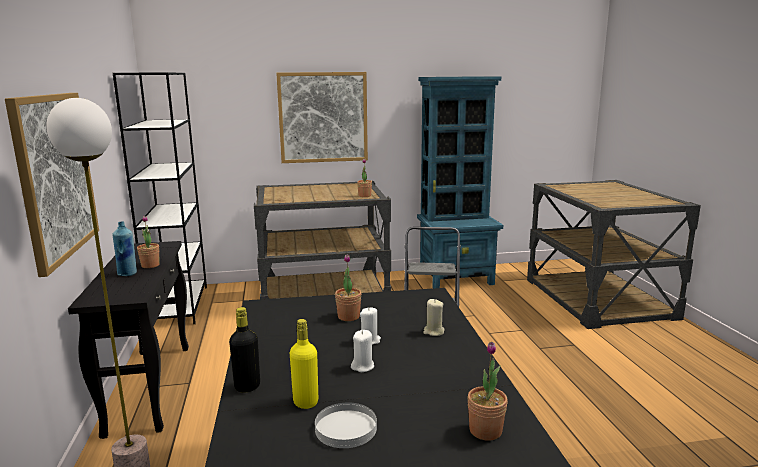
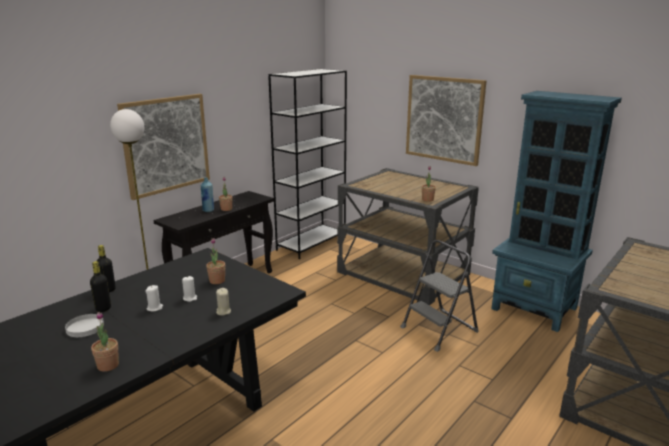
camera: 50 degrees right, 5 degrees up
yellow bottle [290,319,318,409] -> black bottle [90,261,111,312]

